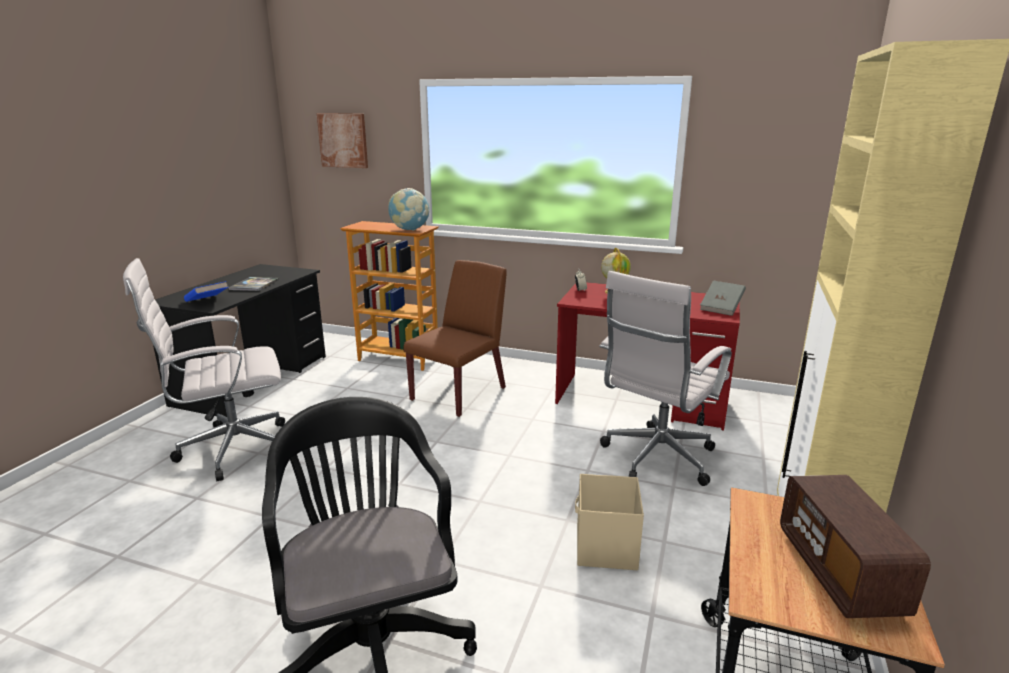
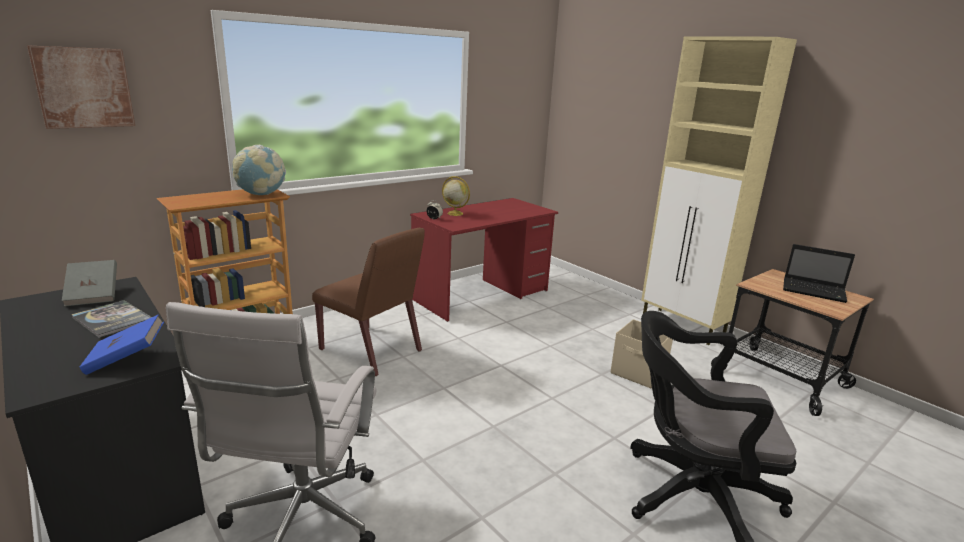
camera: 60 degrees left, 0 degrees up
brown chair [403,260,507,417] -> brown chair turned 150 degrees clockwise [312,228,425,376]
white office chair [599,271,732,486] -> none
grey book [700,281,746,316] -> grey book moved to [62,260,117,307]
radio [780,475,931,618] -> laptop [783,244,855,303]

